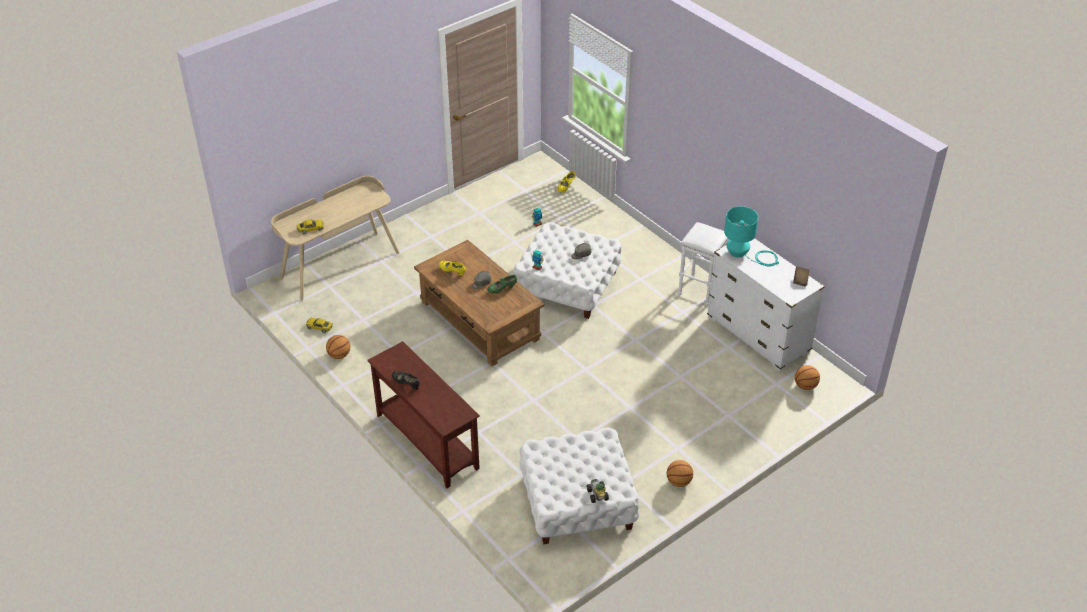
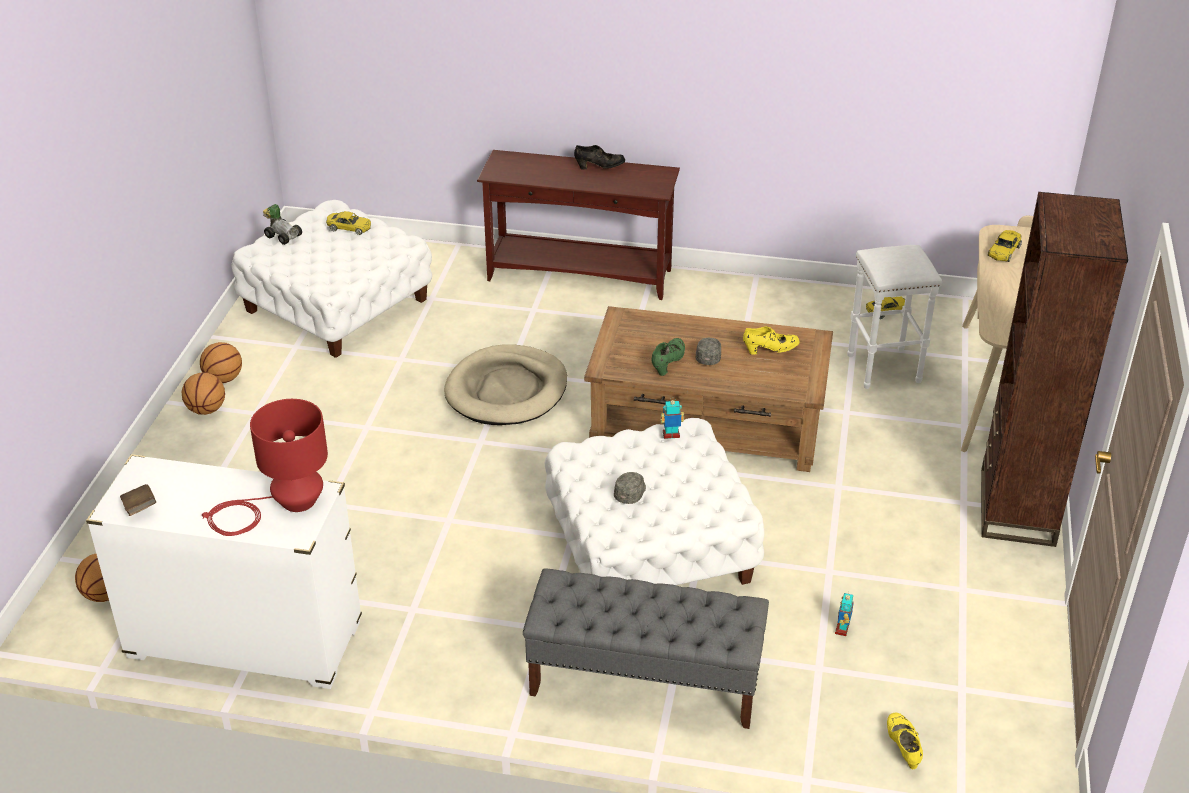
camera: 140 degrees right, 5 degrees down
basketball [326,335,350,359] -> basketball moved to [182,372,225,415]
white stool [678,222,728,306] -> white stool moved to [847,245,942,389]
turquoise table lamp [724,206,779,266] -> red table lamp [202,399,328,536]
none -> yellow toy car [326,211,371,235]
none -> beige dog bed [444,344,567,425]
none -> grey bench [523,568,769,729]
none -> brown bookcase [981,192,1128,547]

